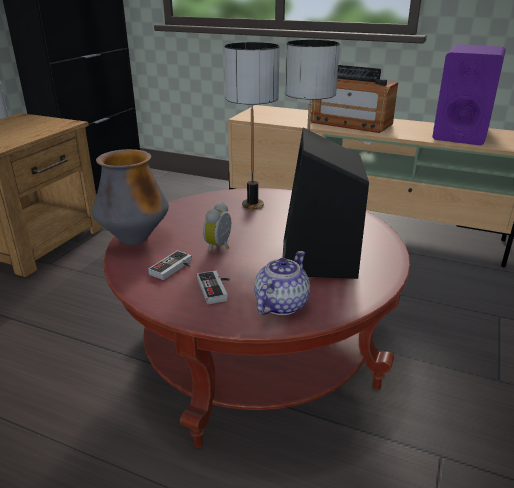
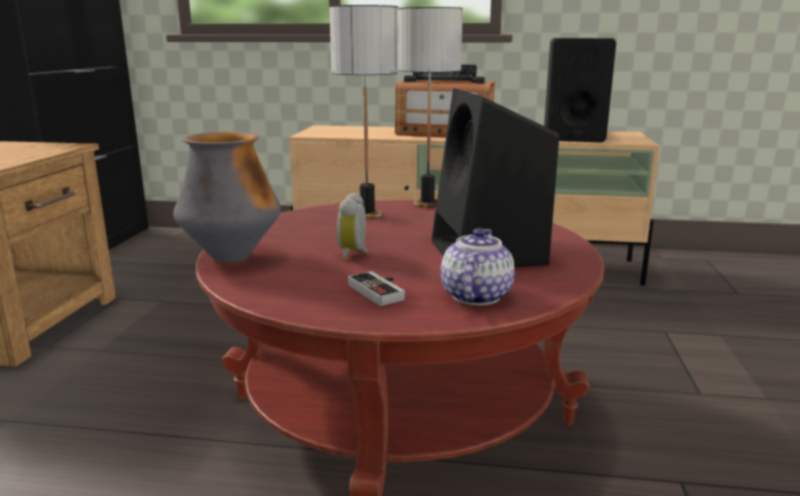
camera: 15 degrees left, 10 degrees down
game controller [148,250,192,280] -> none
purple speaker [432,44,506,146] -> black speaker [544,38,616,142]

